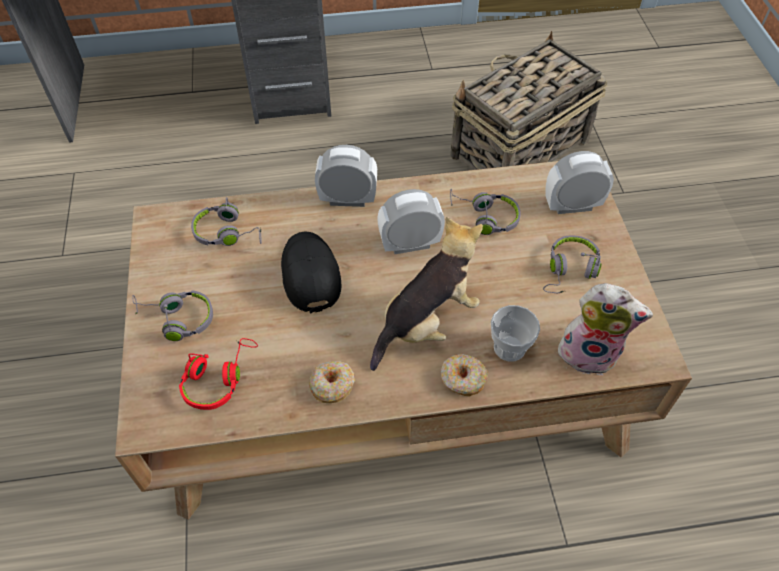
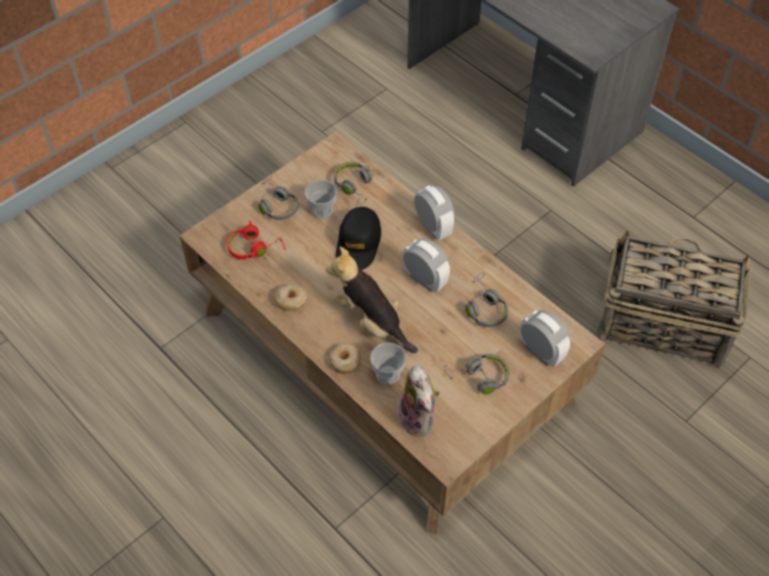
camera: 55 degrees right, 0 degrees up
black cap [281,232,341,313] -> black cap turned 150 degrees clockwise [336,207,381,270]
plush toy [370,217,483,371] -> plush toy turned 150 degrees counterclockwise [325,247,418,353]
none -> cup [305,180,337,219]

